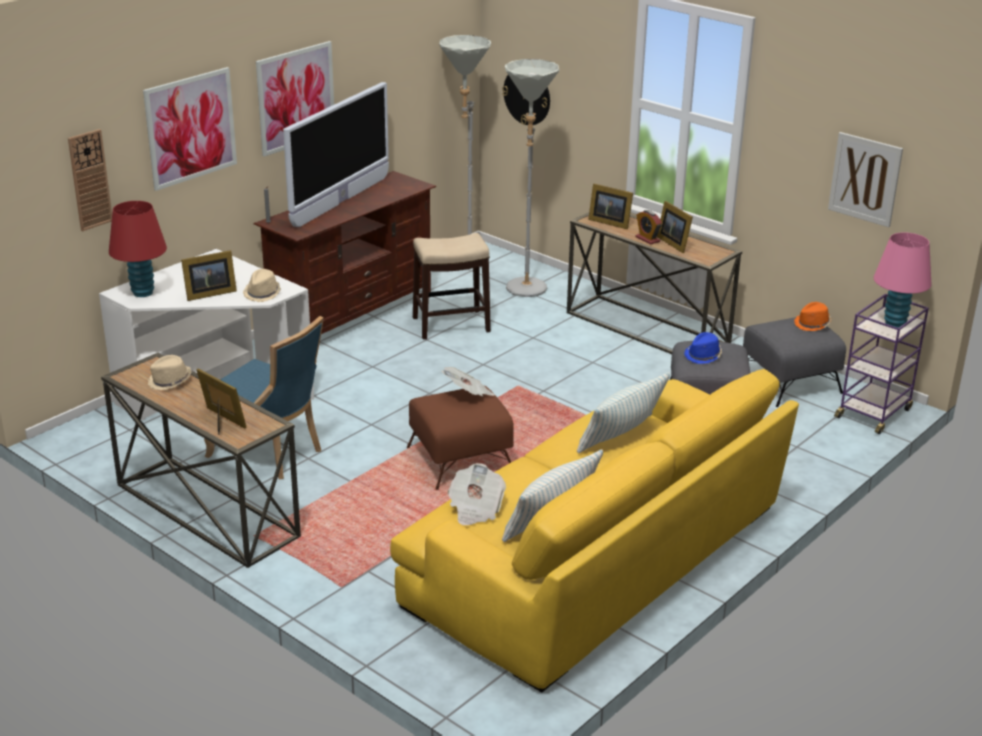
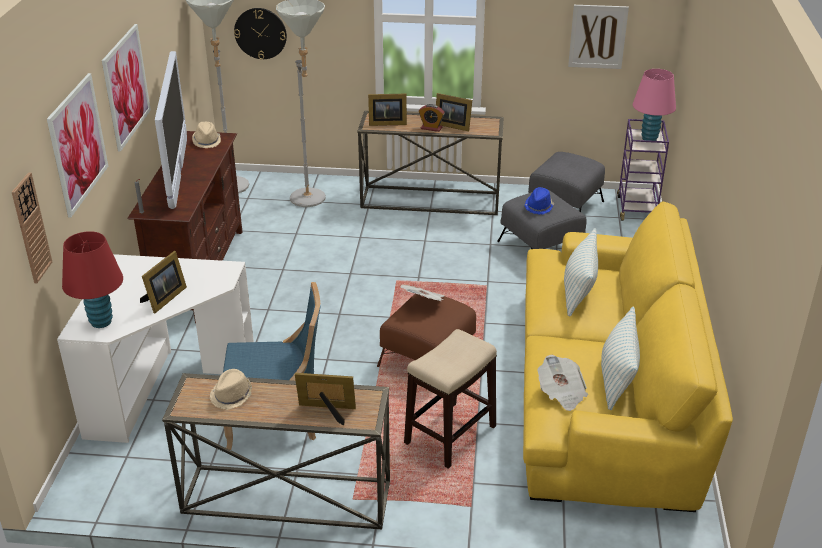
camera: 35 degrees left, 5 degrees up
beige hat [243,269,281,302] -> beige hat moved to [192,122,221,148]
stool [413,233,491,340] -> stool moved to [404,329,497,469]
orange hat [794,302,831,331] -> none

